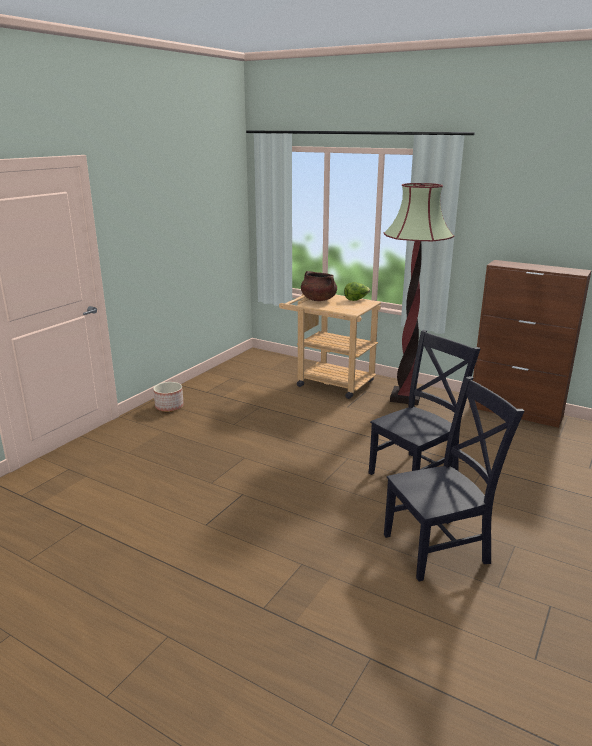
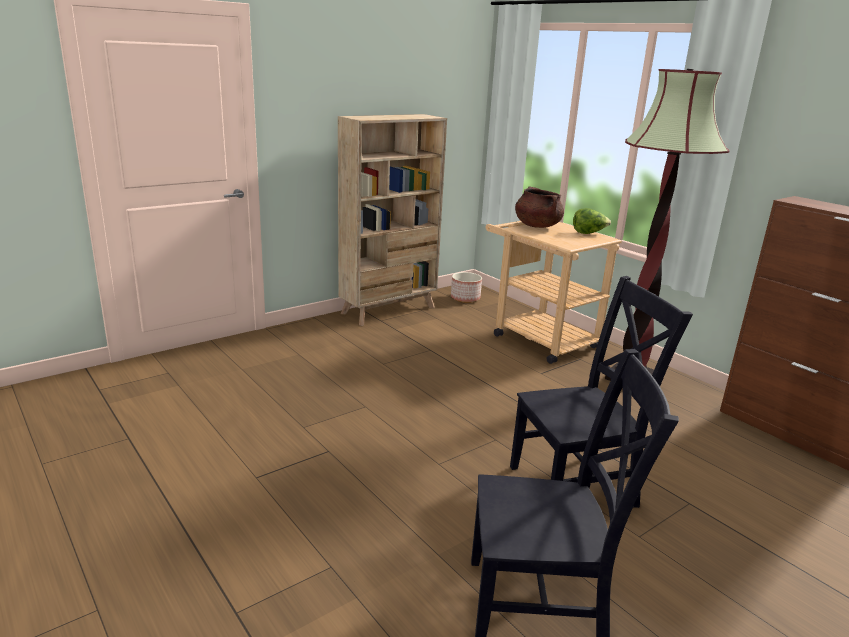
camera: 20 degrees right, 0 degrees up
planter [153,382,184,412] -> planter moved to [451,272,482,303]
none -> beige bookcase [338,114,447,326]

